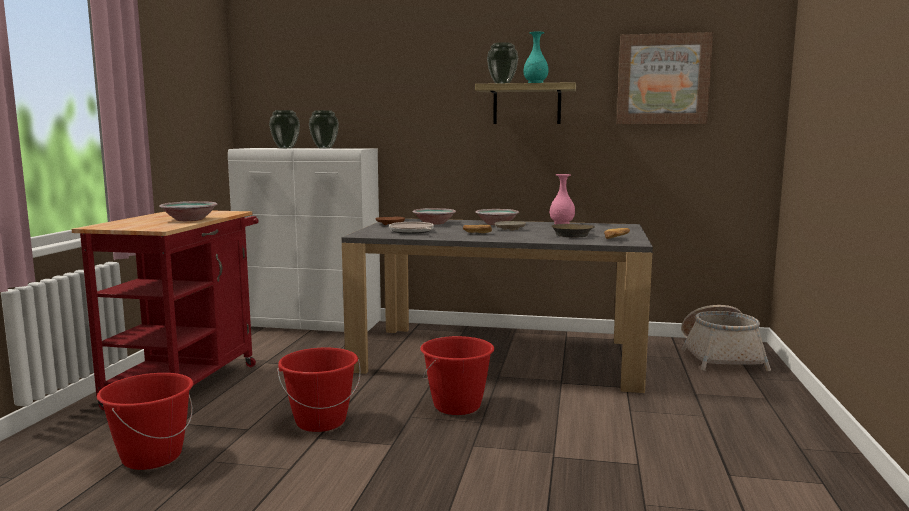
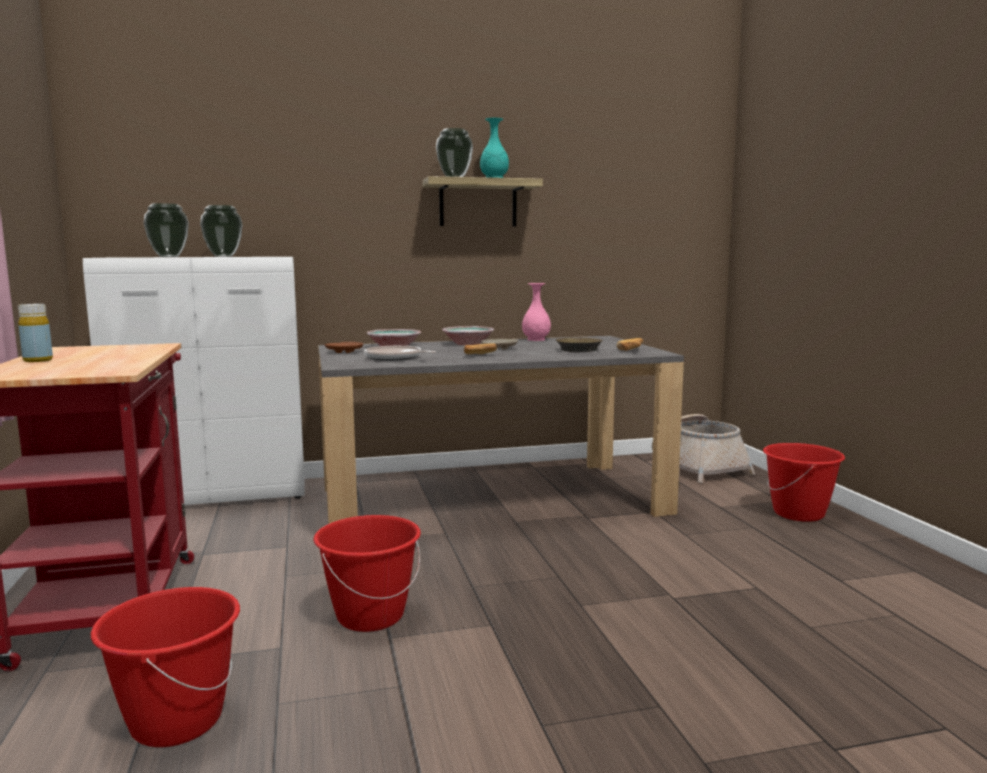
camera: 25 degrees left, 0 degrees up
bowl [159,201,218,221] -> none
red bucket [420,336,494,415] -> red bucket moved to [763,443,845,522]
picture [617,32,713,124] -> none
none -> yellow bottle [18,304,53,362]

